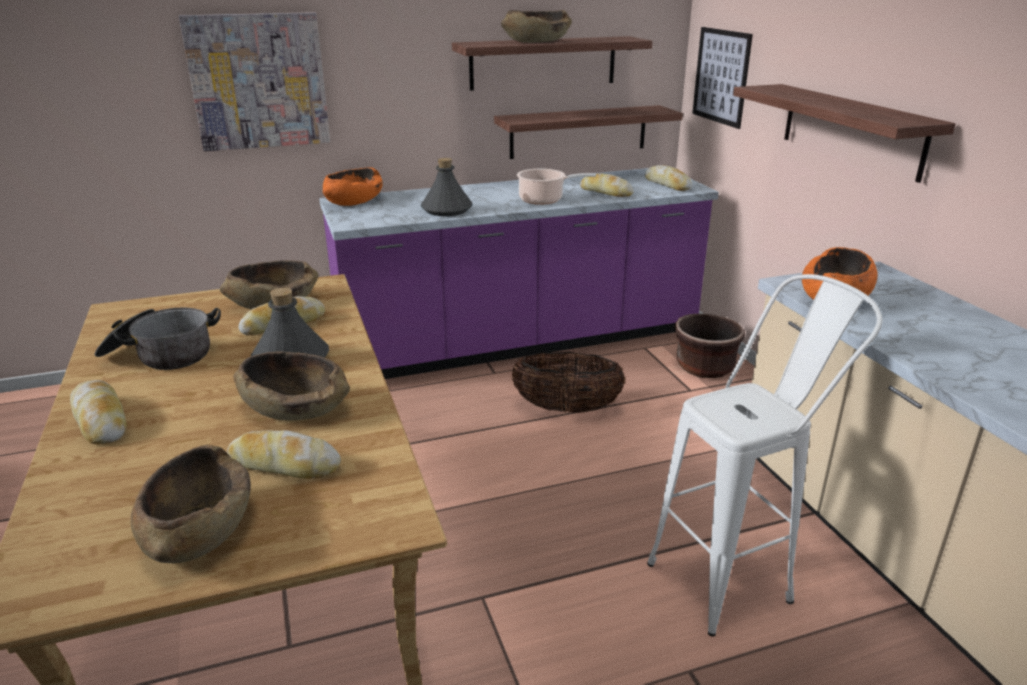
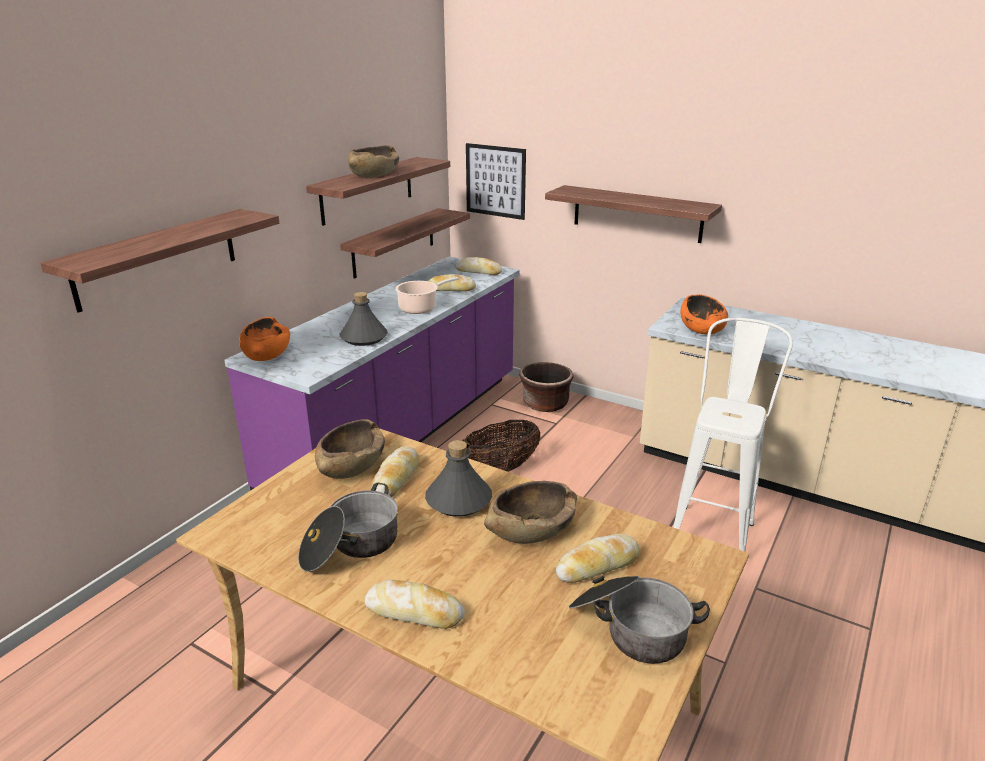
camera: 40 degrees left, 0 degrees up
brown bowl [131,445,251,563] -> cooking pot [569,576,710,664]
picture [179,12,330,151] -> shelf [40,209,279,313]

